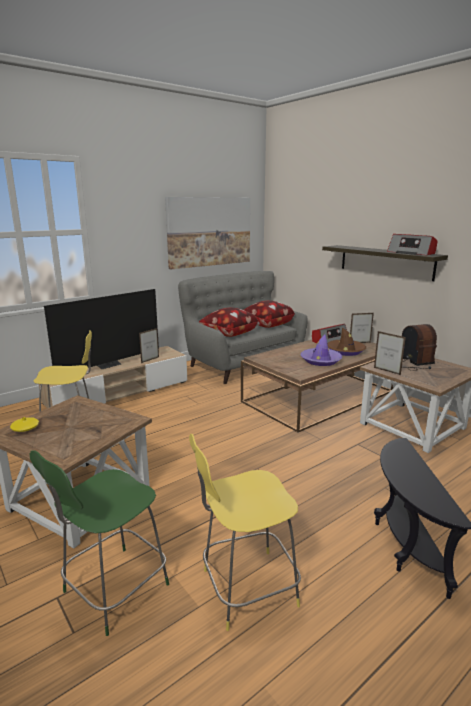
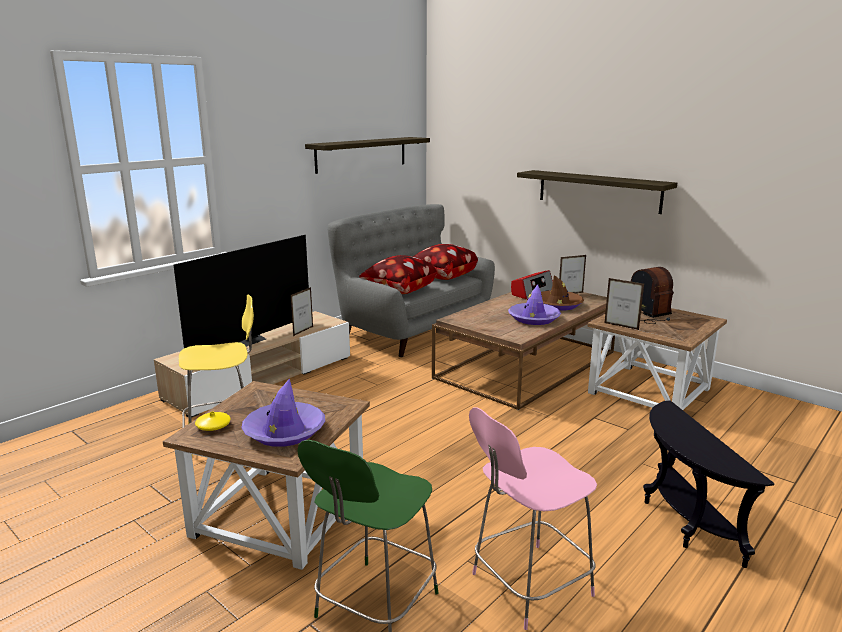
camera: 10 degrees left, 0 degrees up
picture [165,197,250,269] -> shelf [305,137,430,174]
yellow stool [189,434,301,631] -> pink stool [469,408,597,630]
radio [387,234,438,255] -> none
none -> purple hat [241,378,325,447]

